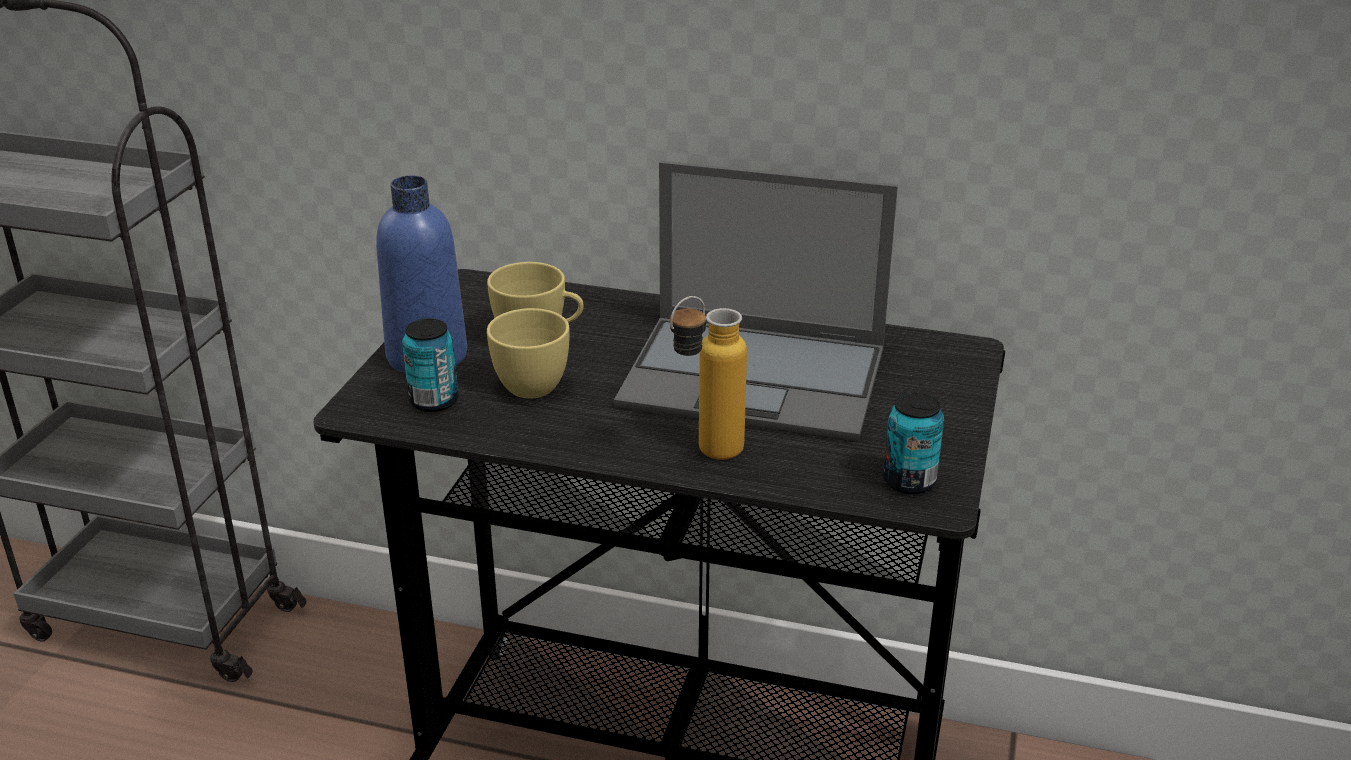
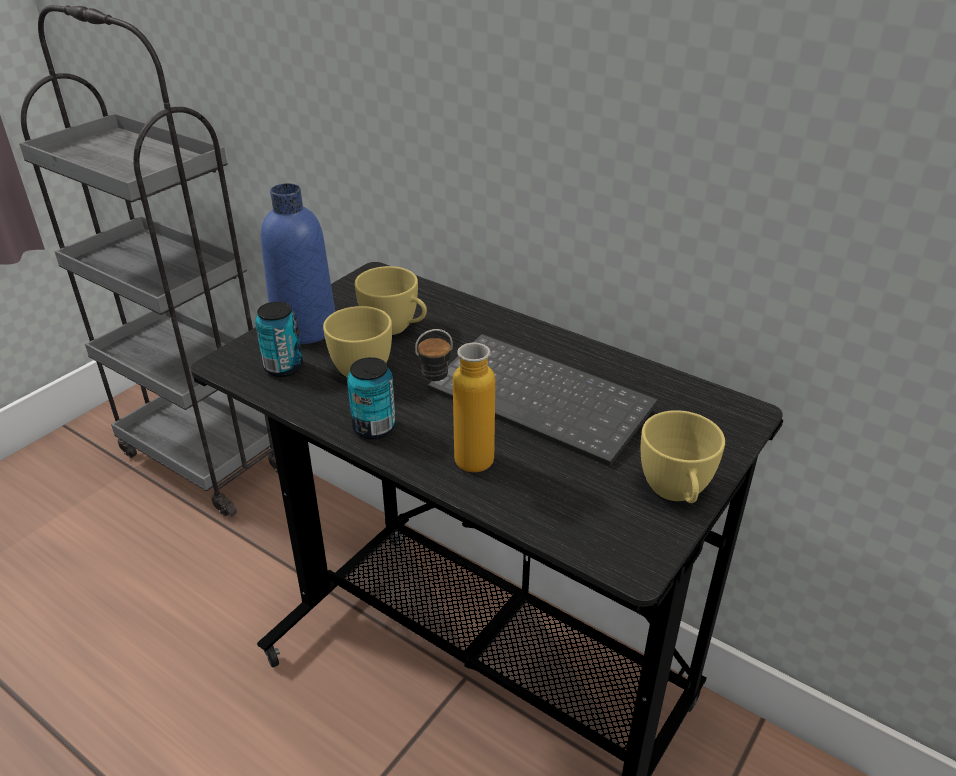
camera: 20 degrees right, 5 degrees up
laptop [614,161,898,441] -> keyboard [428,334,658,467]
can [883,392,944,494] -> can moved to [347,357,396,439]
none -> yellow cup [641,410,725,503]

